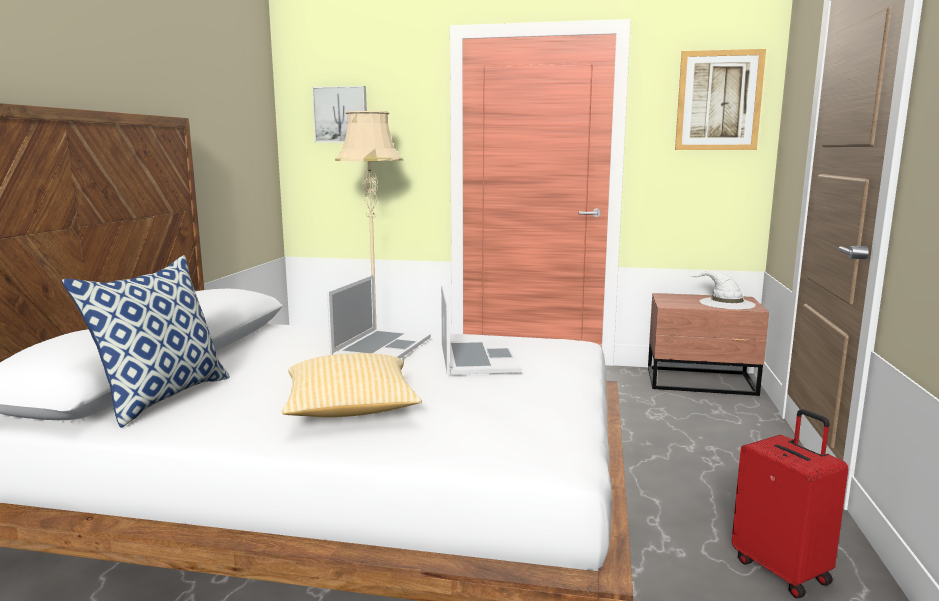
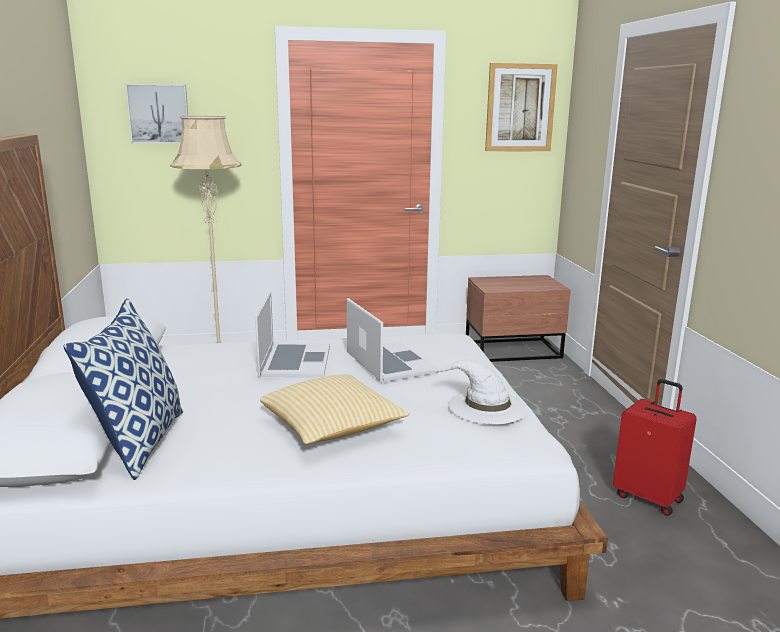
camera: 20 degrees left, 5 degrees up
white hat [689,270,756,309] -> white hat moved to [433,360,527,424]

